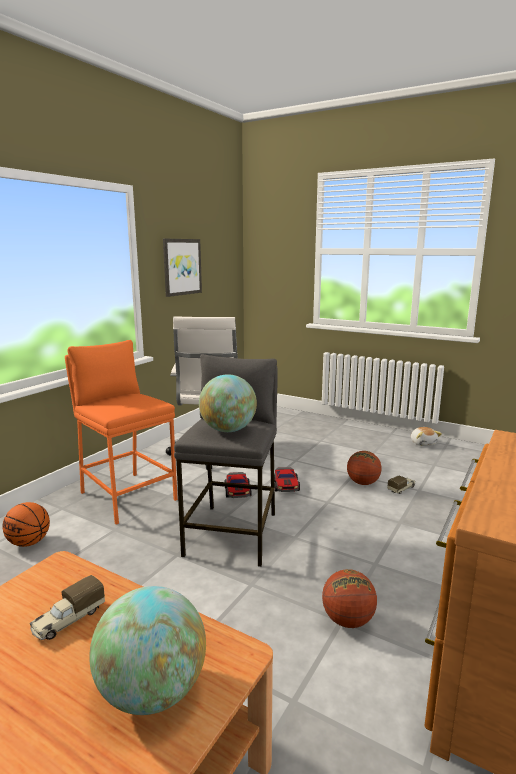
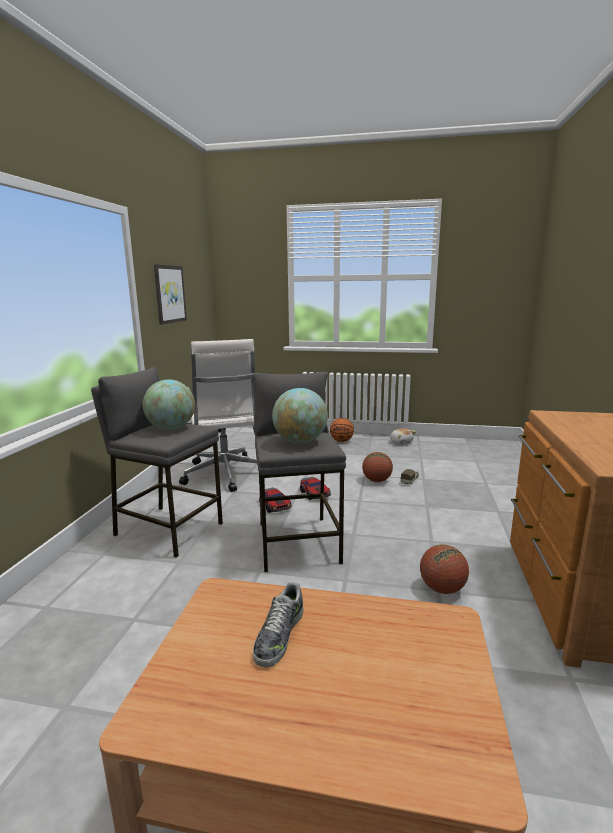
camera: 20 degrees left, 0 degrees up
basketball [2,502,50,547] -> basketball moved to [330,418,354,442]
toy truck [30,575,105,640] -> shoe [253,581,303,667]
orange stool [65,340,178,525] -> grey stool [91,367,223,558]
globe [89,586,206,715] -> globe moved to [143,380,195,430]

